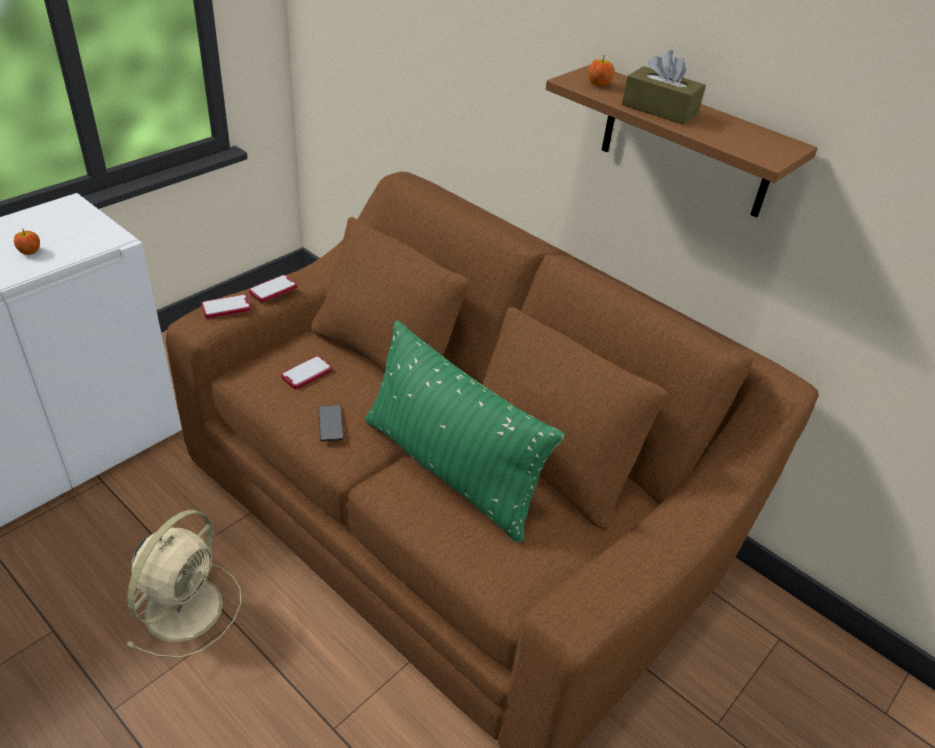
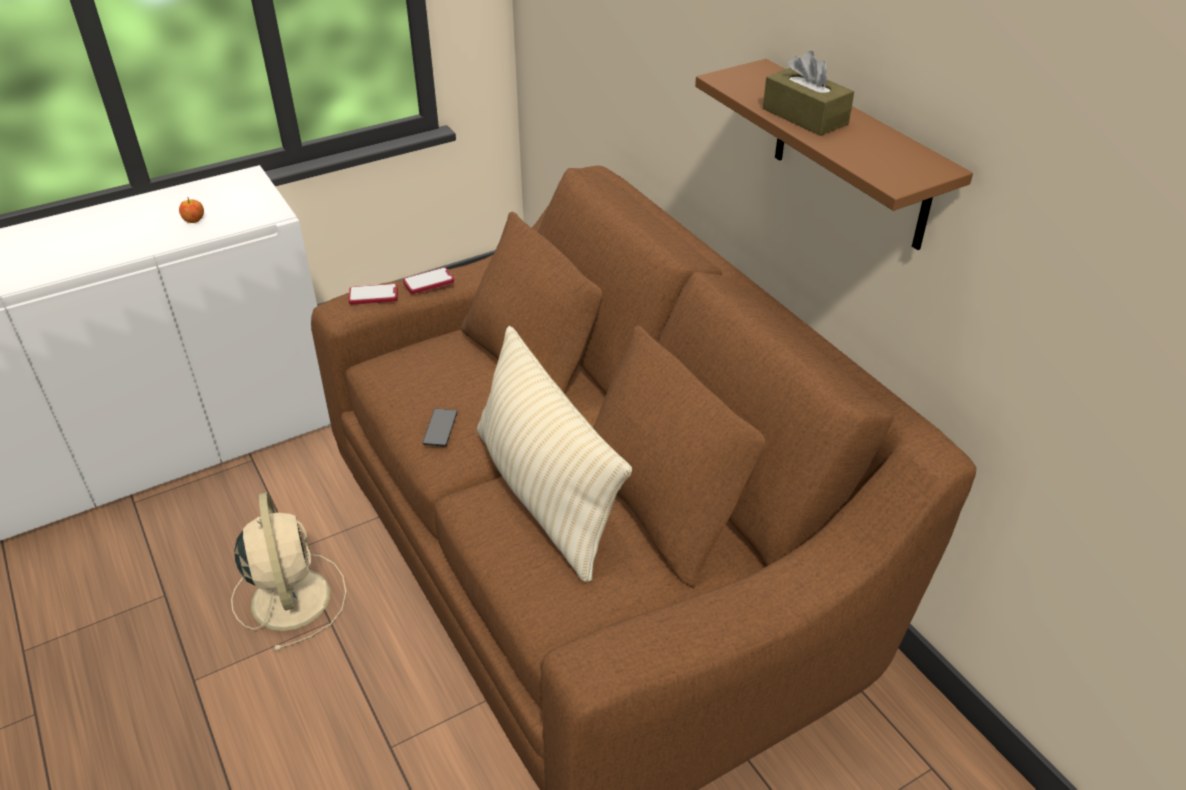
camera: 20 degrees right, 0 degrees up
beige fan [125,510,241,658] -> beige fan turned 60 degrees counterclockwise [231,492,347,651]
phone [281,356,332,389] -> none
green pillow [365,320,565,543] -> beige pillow [477,326,632,582]
apple [588,55,614,86] -> none

